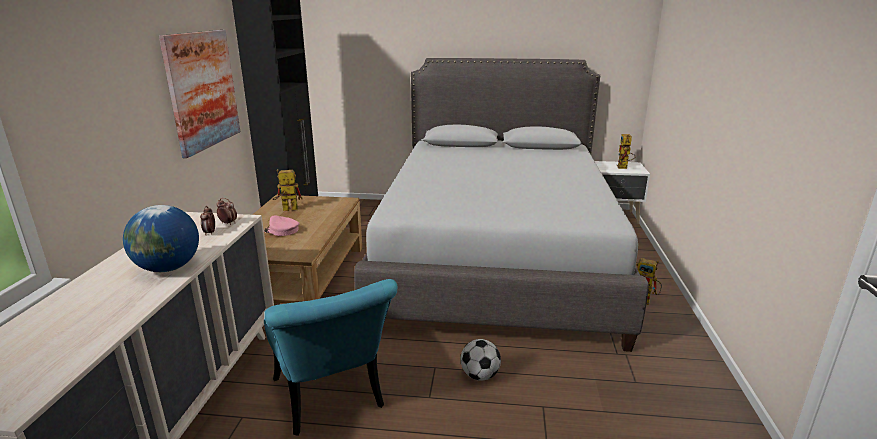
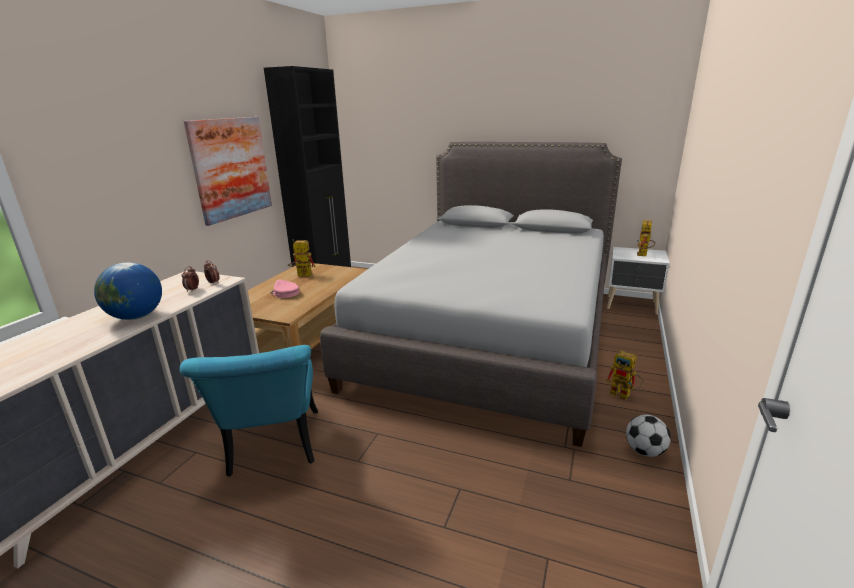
camera: 15 degrees right, 0 degrees up
football [461,339,501,381] -> football moved to [626,415,671,457]

